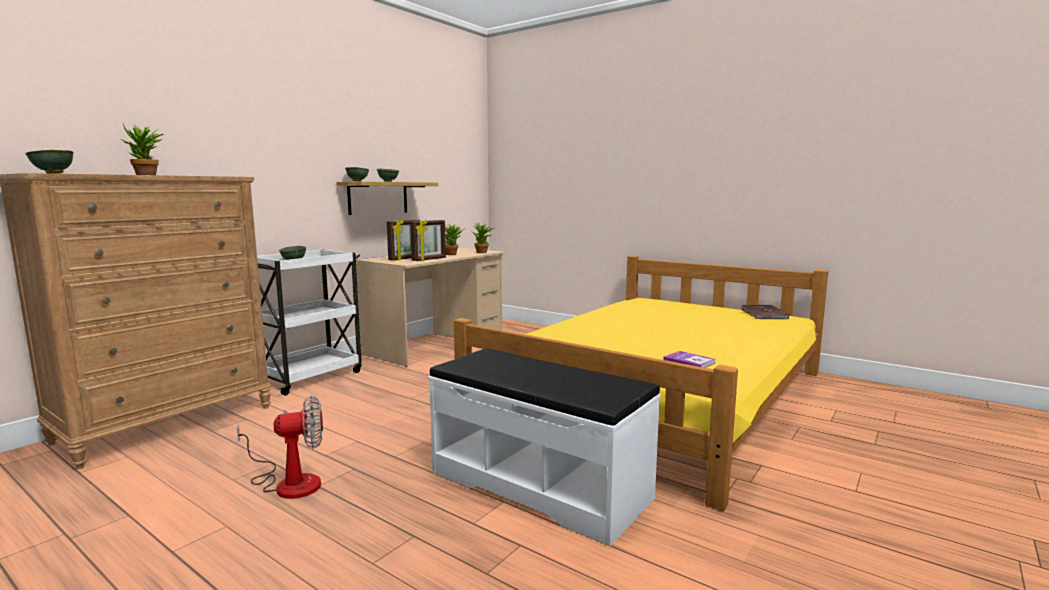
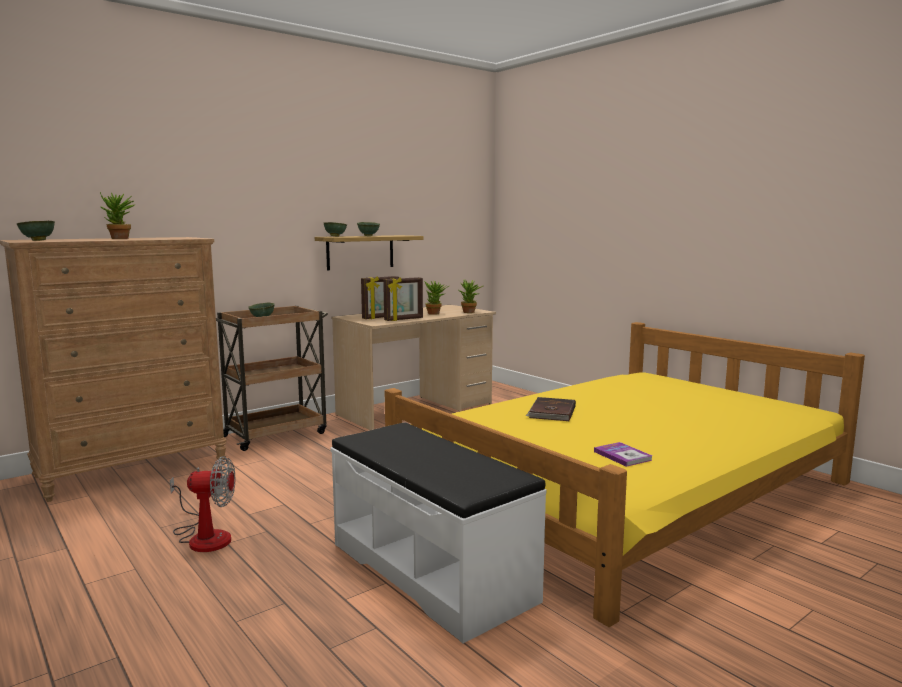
camera: 15 degrees right, 0 degrees up
white cart [257,249,362,396] -> brown cart [216,306,328,451]
brown book [741,305,789,319] -> brown book moved to [526,397,576,421]

